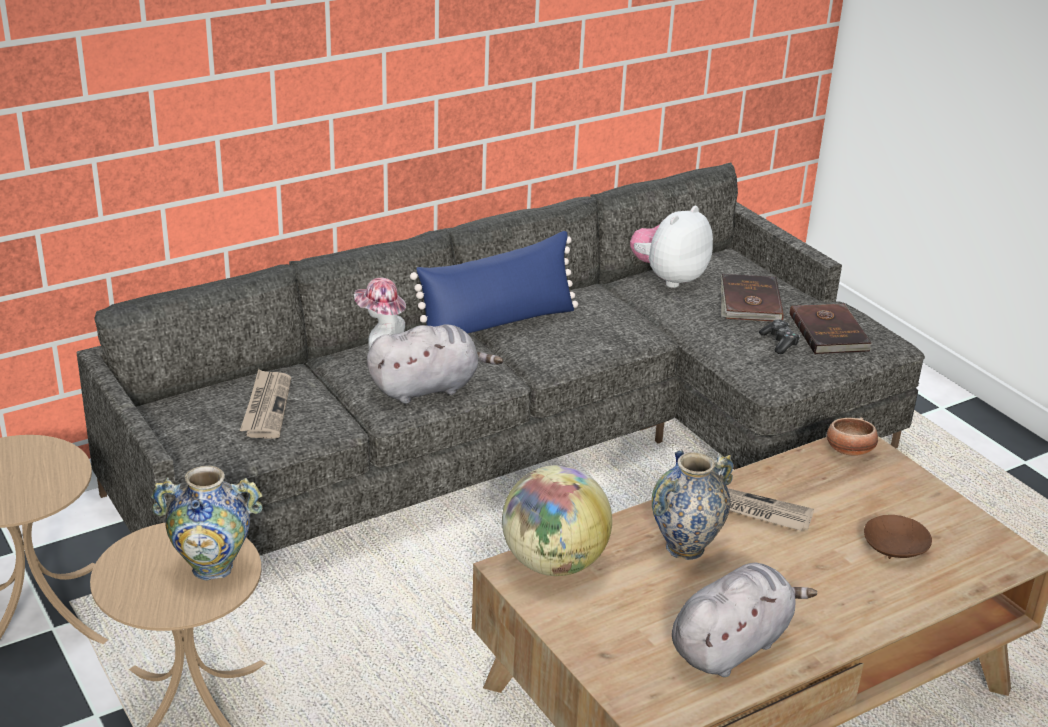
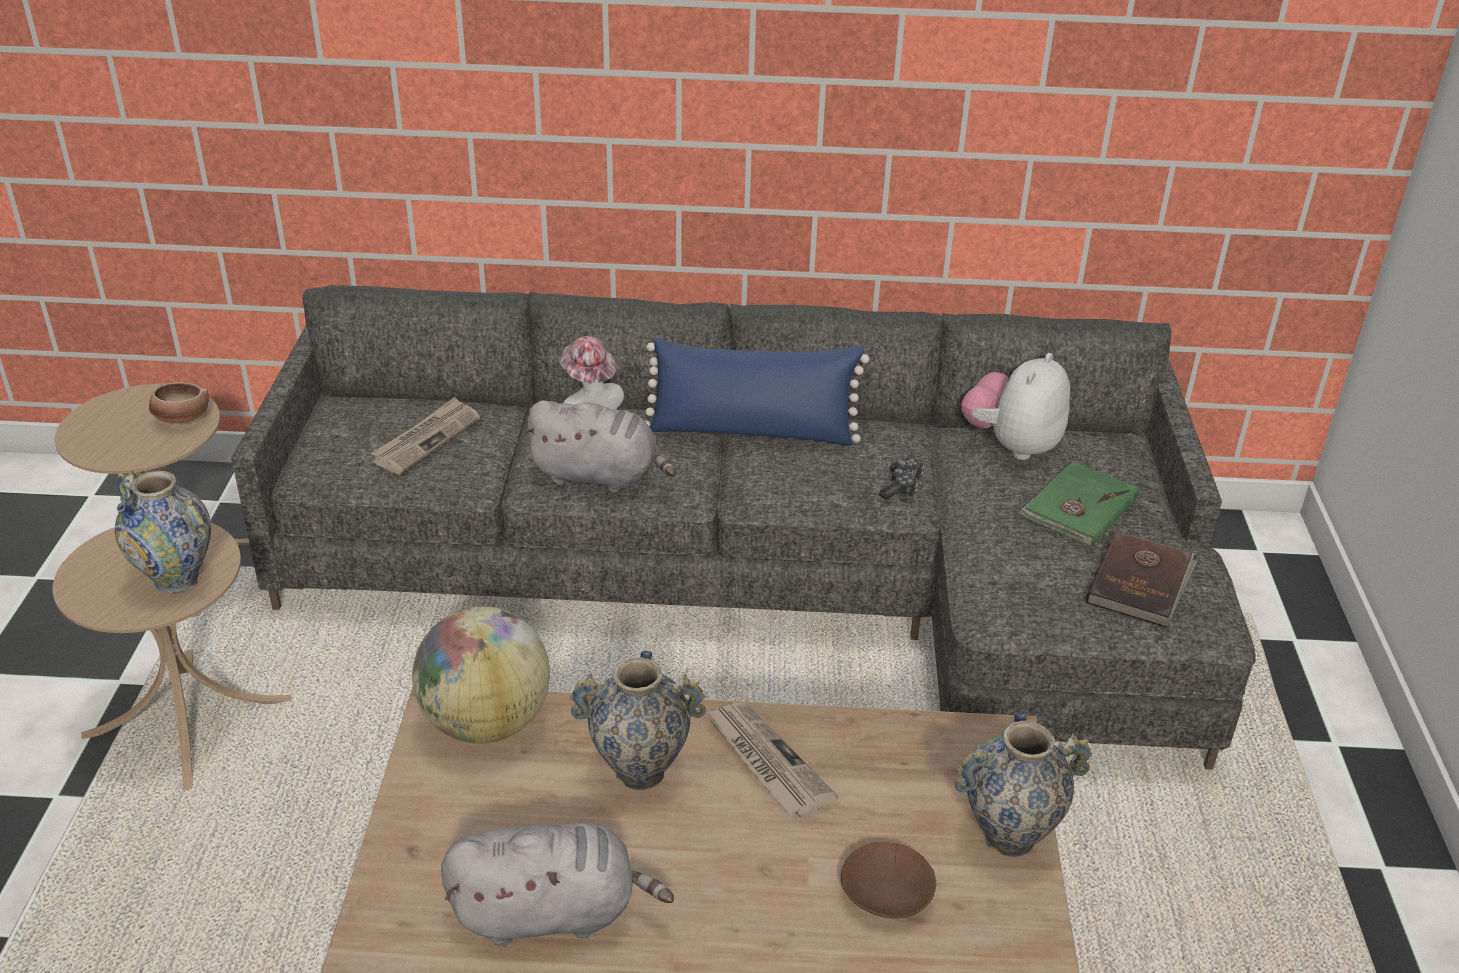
camera: 35 degrees right, 5 degrees up
plush toy [630,206,713,288] -> plush toy turned 45 degrees counterclockwise [961,353,1070,460]
brown book [721,274,784,322] -> green book [1018,461,1139,548]
game controller [759,320,800,354] -> game controller moved to [880,458,924,499]
bowl [827,417,878,456] -> bowl moved to [149,382,209,424]
none -> vase [955,713,1093,857]

